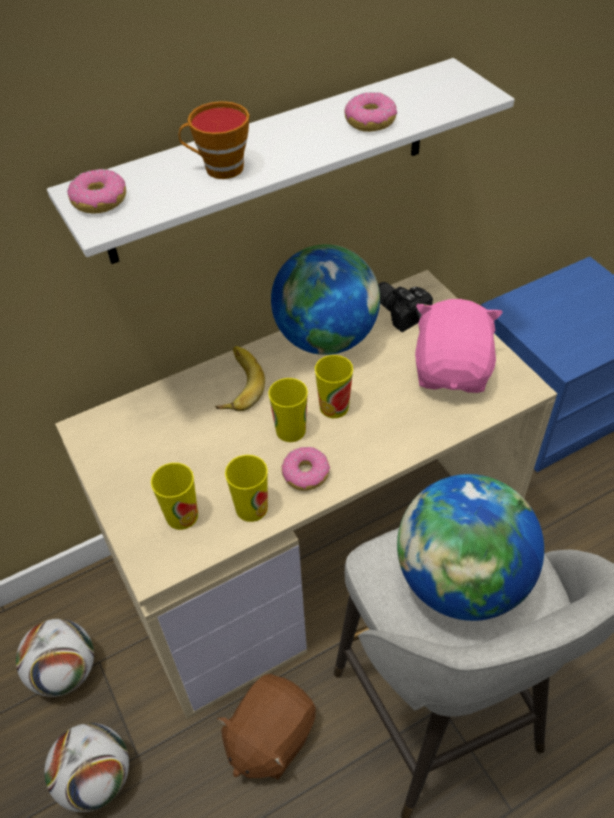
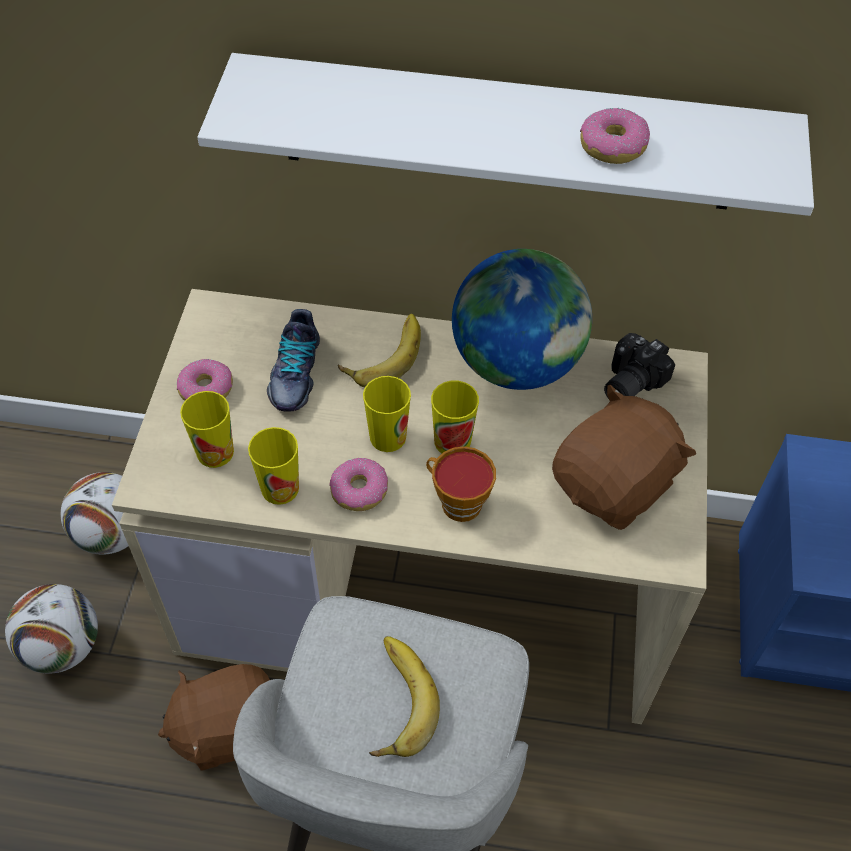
camera: 35 degrees right, 5 degrees up
donut [67,169,126,214] -> donut moved to [177,359,233,401]
cup [179,101,249,179] -> cup moved to [426,446,496,522]
camera [378,282,433,332] -> camera turned 135 degrees counterclockwise [604,333,675,399]
globe [397,474,544,621] -> banana [369,636,440,757]
pink plush toy [415,299,503,393] -> brown plush toy [552,385,696,530]
none -> shoe [267,309,320,412]

